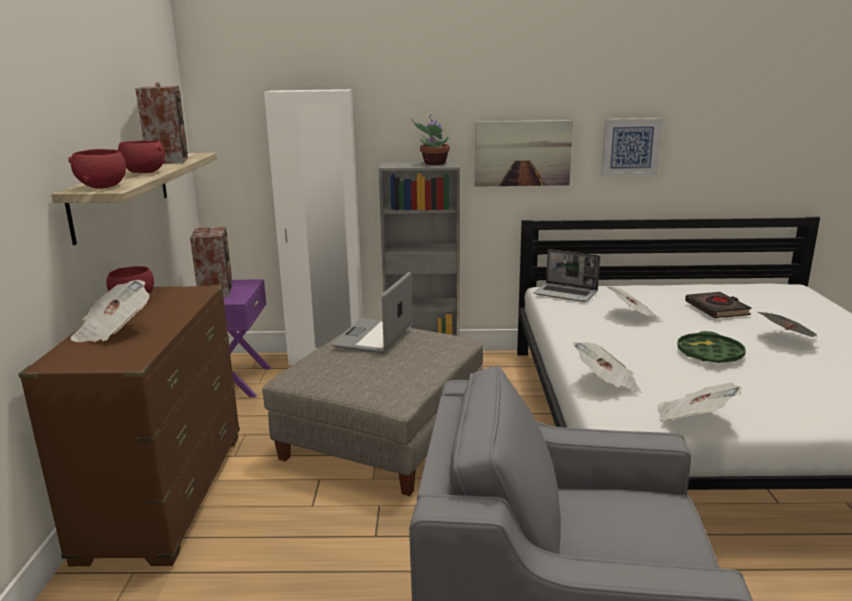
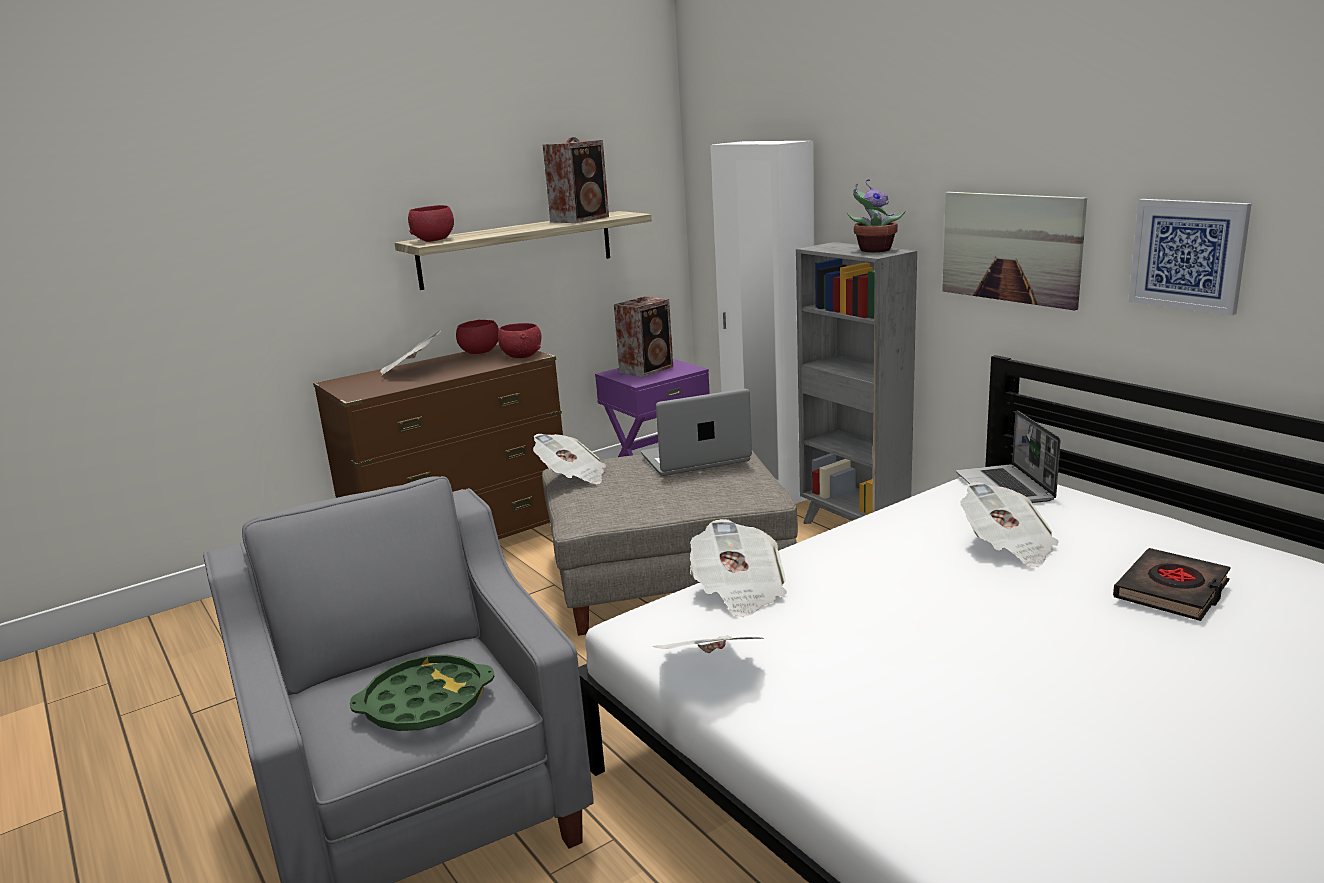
camera: 55 degrees right, 0 degrees up
red bowl [118,140,166,173] -> red bowl moved to [498,323,542,358]
green tray [677,331,746,363] -> green tray moved to [350,655,495,731]
newspaper [758,312,818,337] -> newspaper moved to [533,434,606,484]

